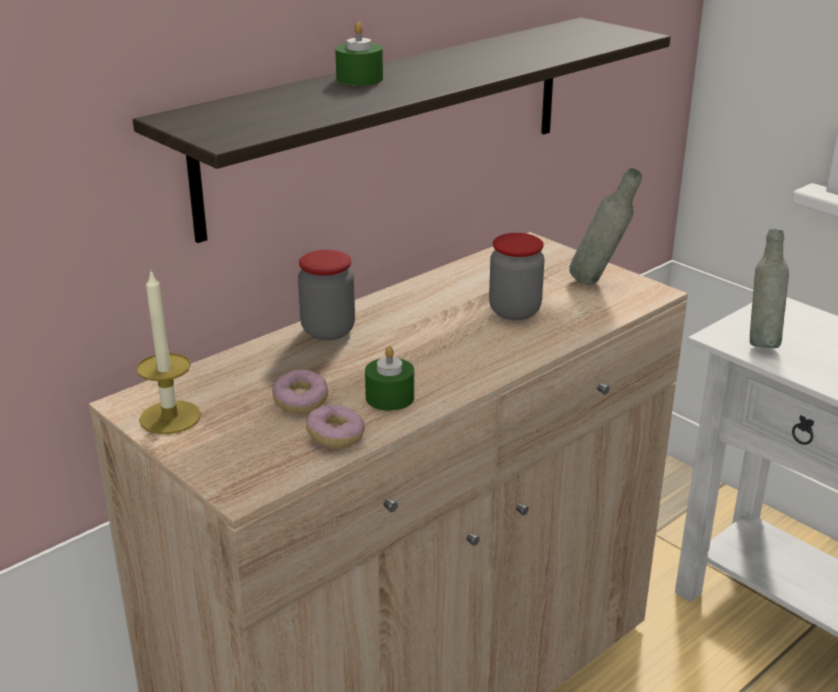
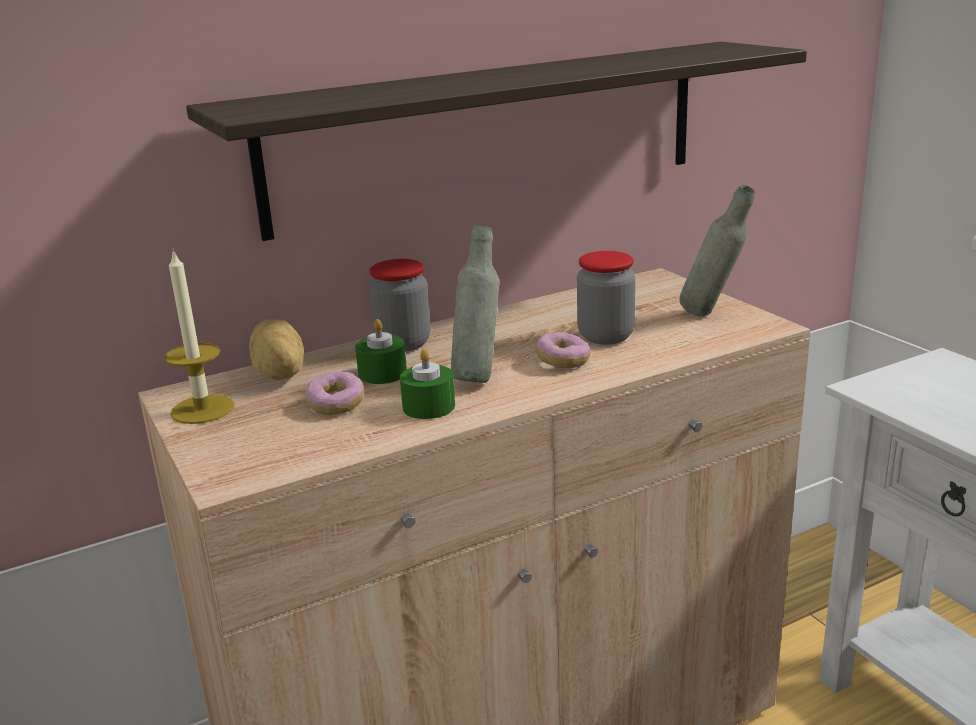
camera: 15 degrees right, 5 degrees down
donut [306,404,365,449] -> donut moved to [536,332,590,368]
green candle [335,22,383,86] -> green candle moved to [355,319,407,384]
grey bottle [750,229,789,348] -> grey bottle moved to [451,225,499,383]
none -> potato [249,319,304,380]

